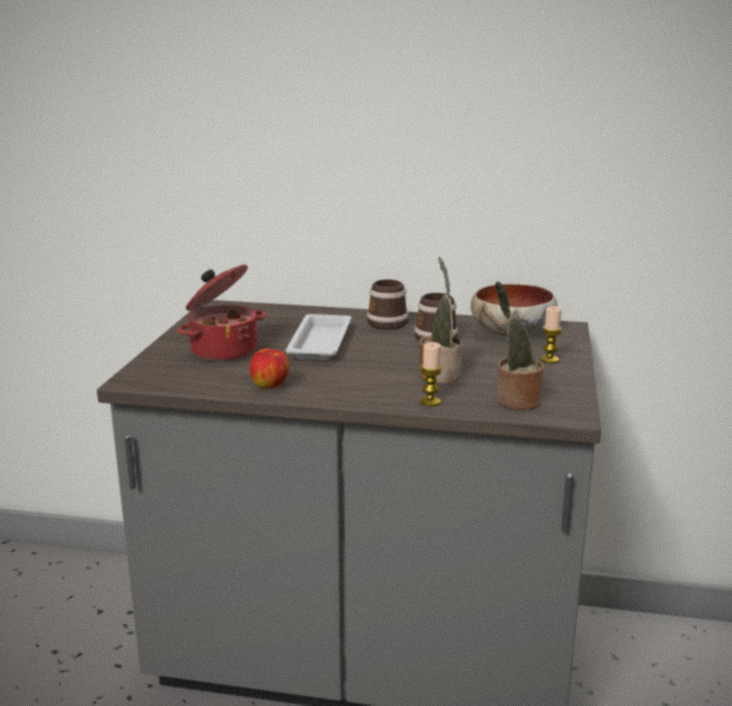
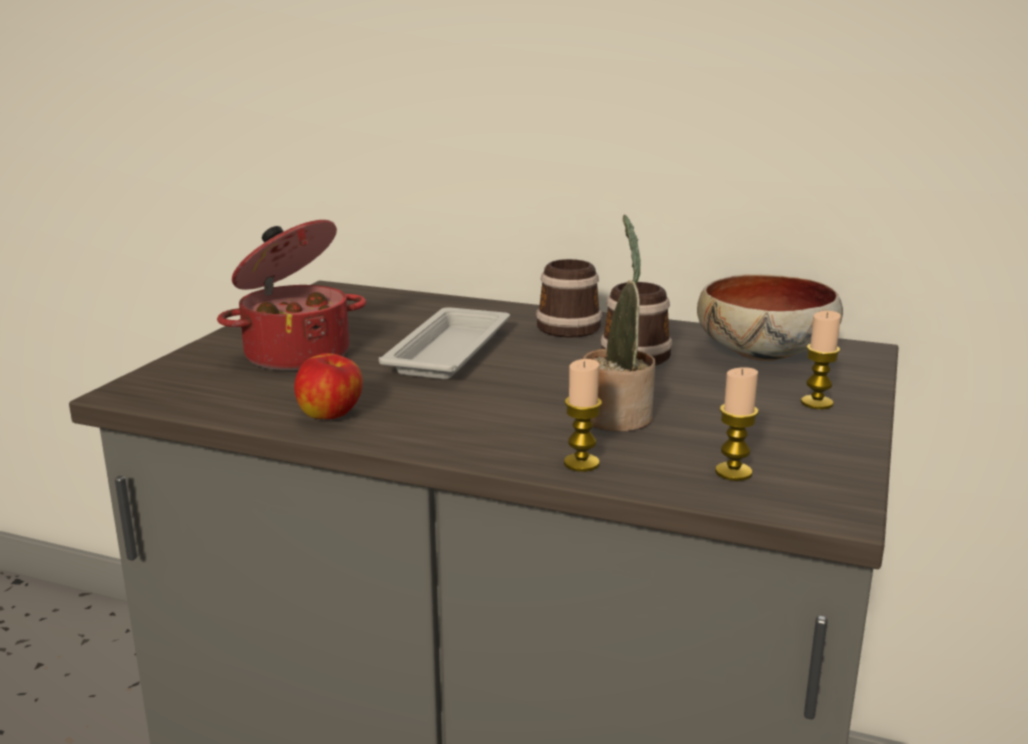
camera: 10 degrees right, 0 degrees up
potted plant [495,282,544,410] -> candle [715,367,758,481]

